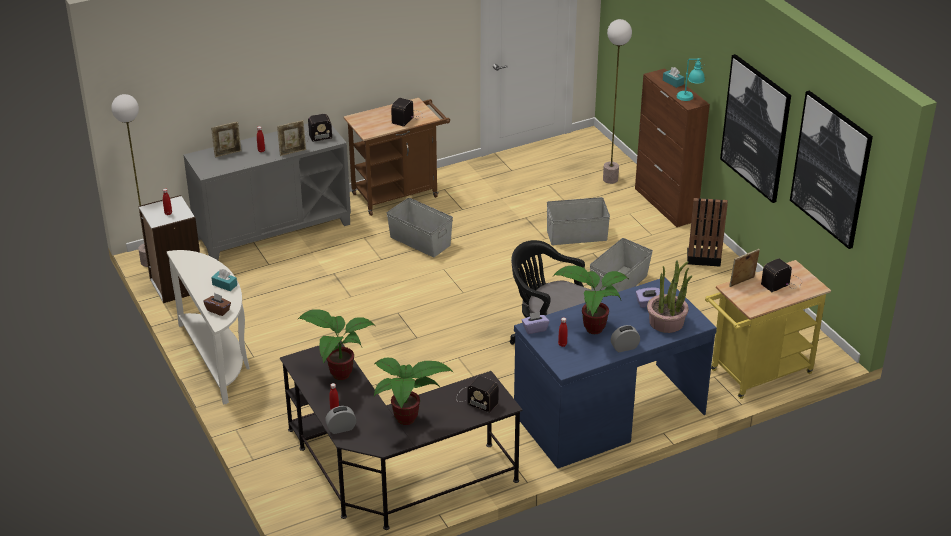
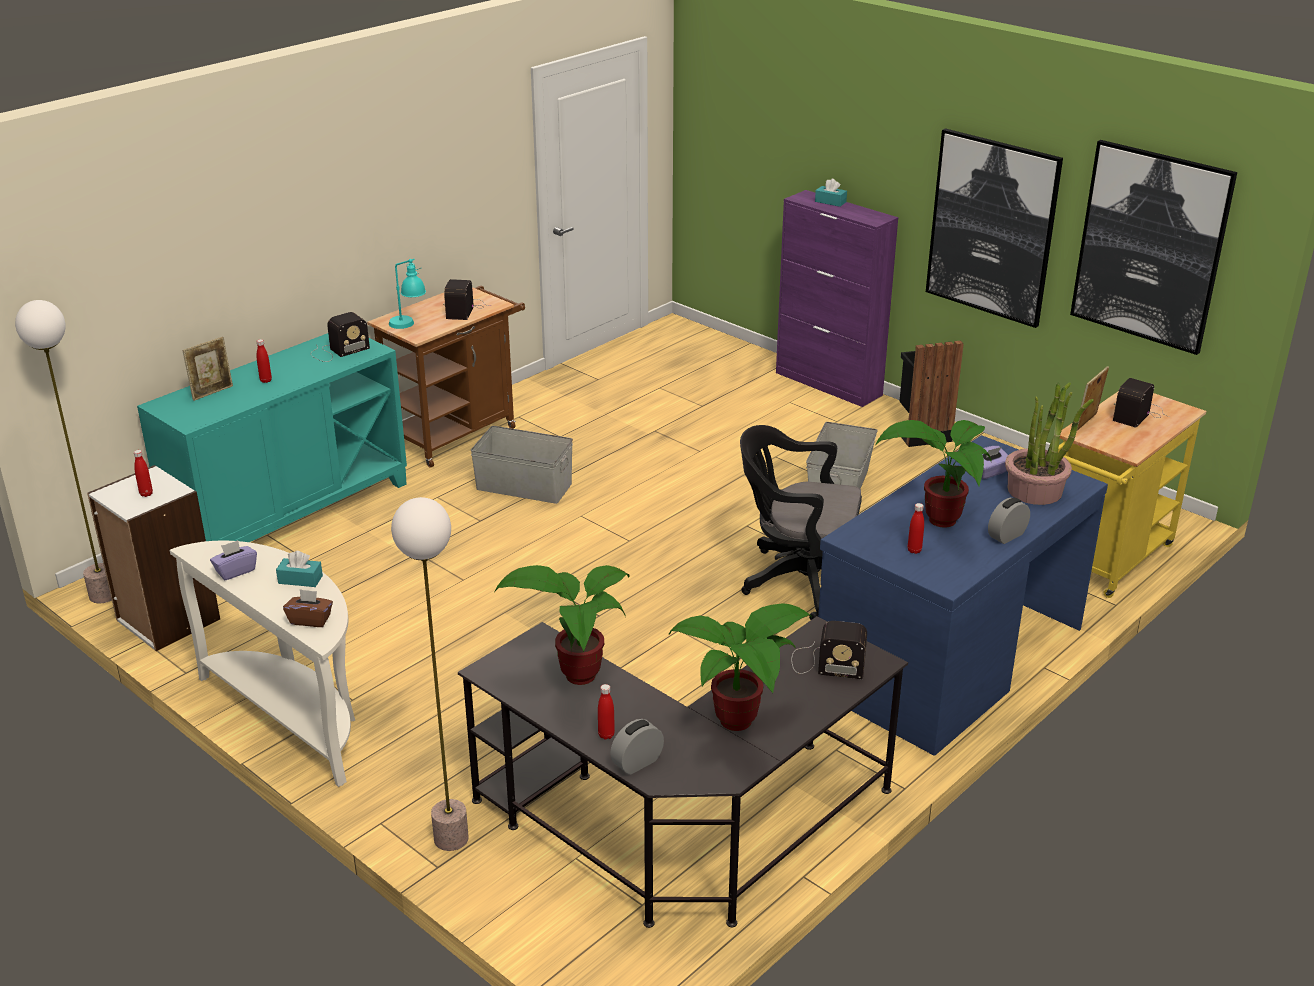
camera: 20 degrees left, 5 degrees down
grey cabinet [184,124,351,260] -> turquoise cabinet [137,333,407,542]
picture frame [277,120,306,156] -> none
purple tissue box [522,312,549,334] -> purple tissue box moved to [210,540,257,580]
grey storage box [547,197,610,245] -> none
floor lamp [603,19,632,184] -> floor lamp moved to [391,497,469,851]
brown cabinet [635,68,710,227] -> purple cabinet [776,190,898,407]
turquoise table lamp [677,58,705,101] -> turquoise table lamp moved to [389,259,426,329]

